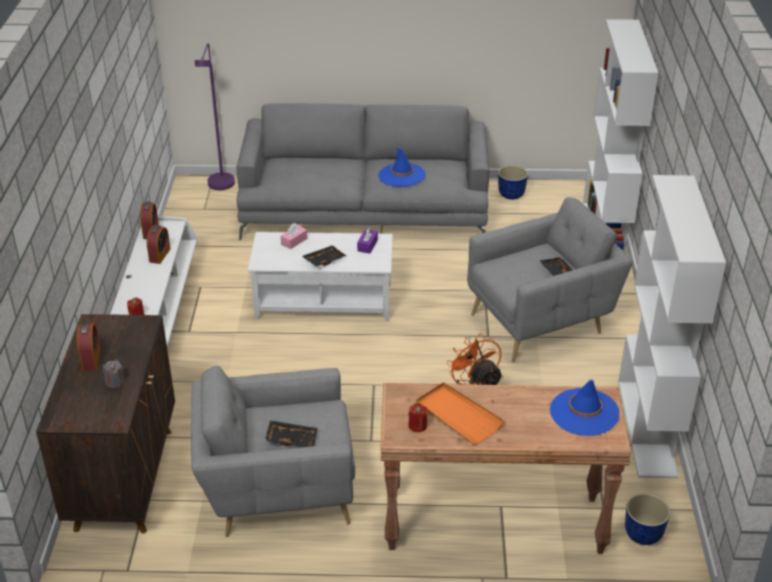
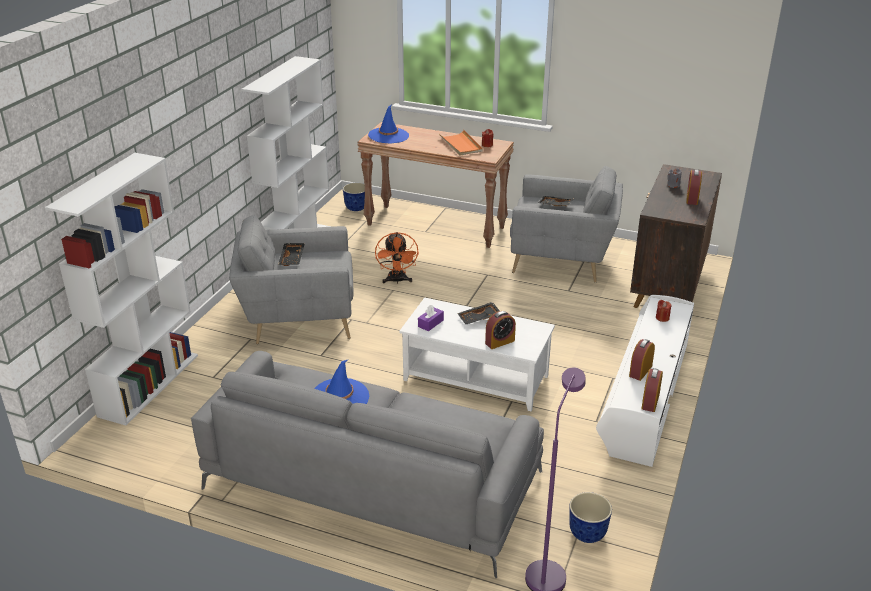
camera: 160 degrees left, 5 degrees down
pink tissue box [281,223,308,249] -> alarm clock [485,311,516,349]
planter [498,165,528,200] -> planter moved to [569,492,612,543]

